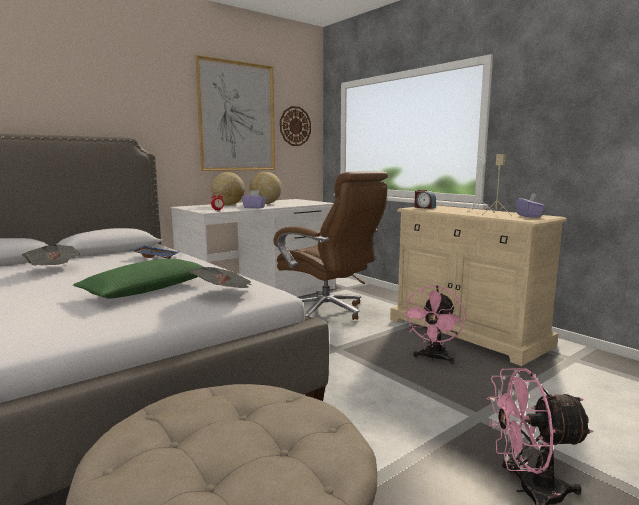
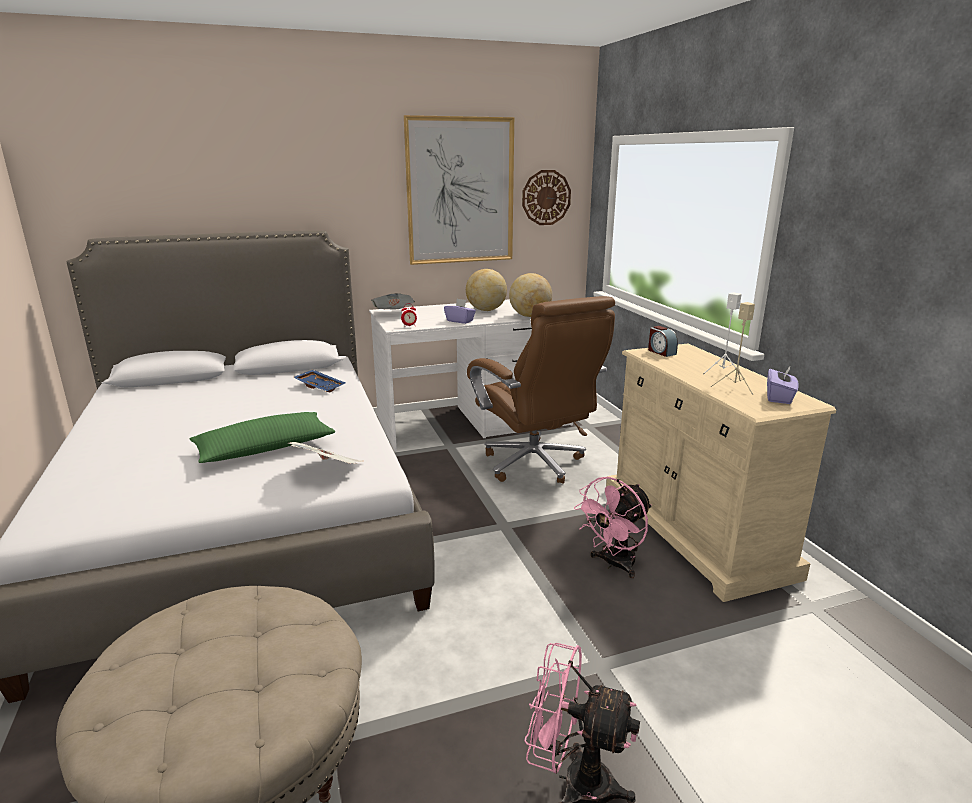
camera: 20 degrees right, 10 degrees up
newspaper [22,244,80,266] -> newspaper moved to [371,293,415,310]
globe [211,172,245,205] -> globe moved to [509,273,552,317]

